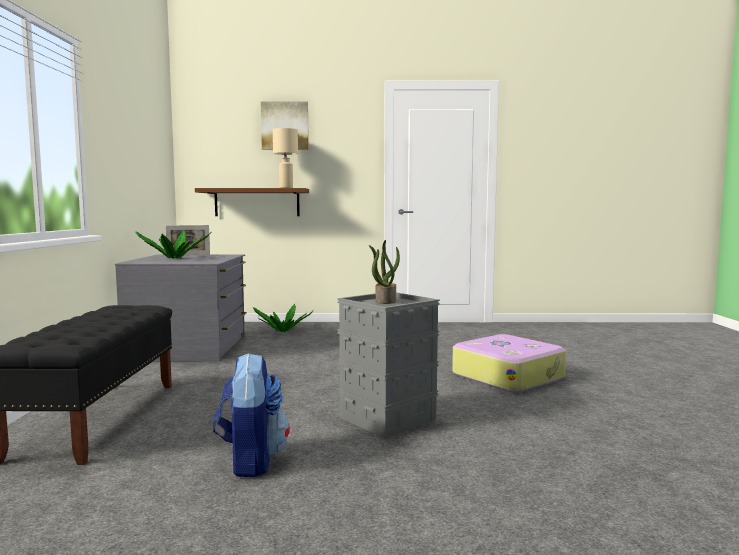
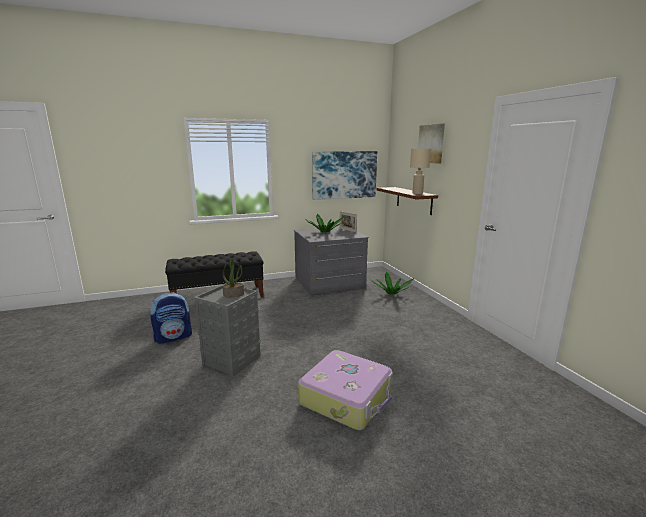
camera: 70 degrees right, 10 degrees up
none -> picture [312,151,377,200]

